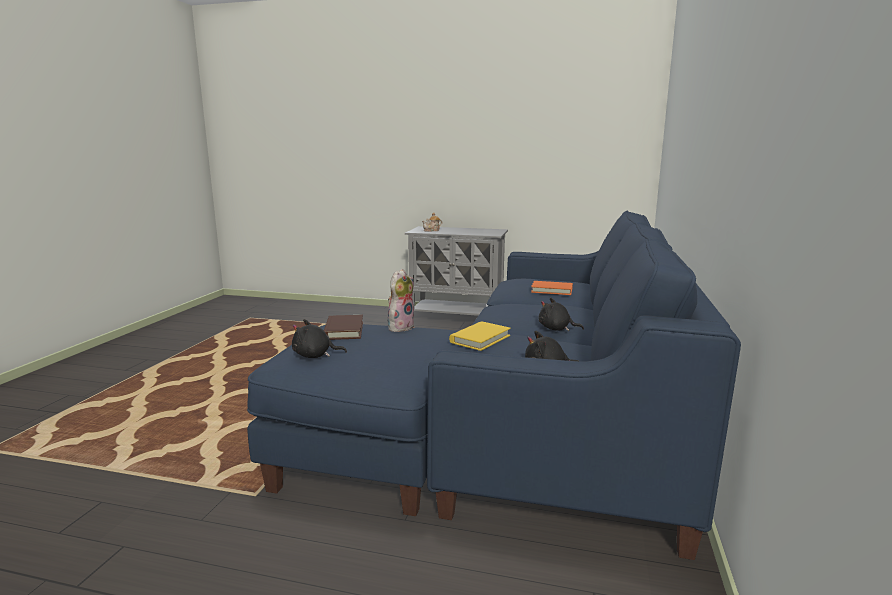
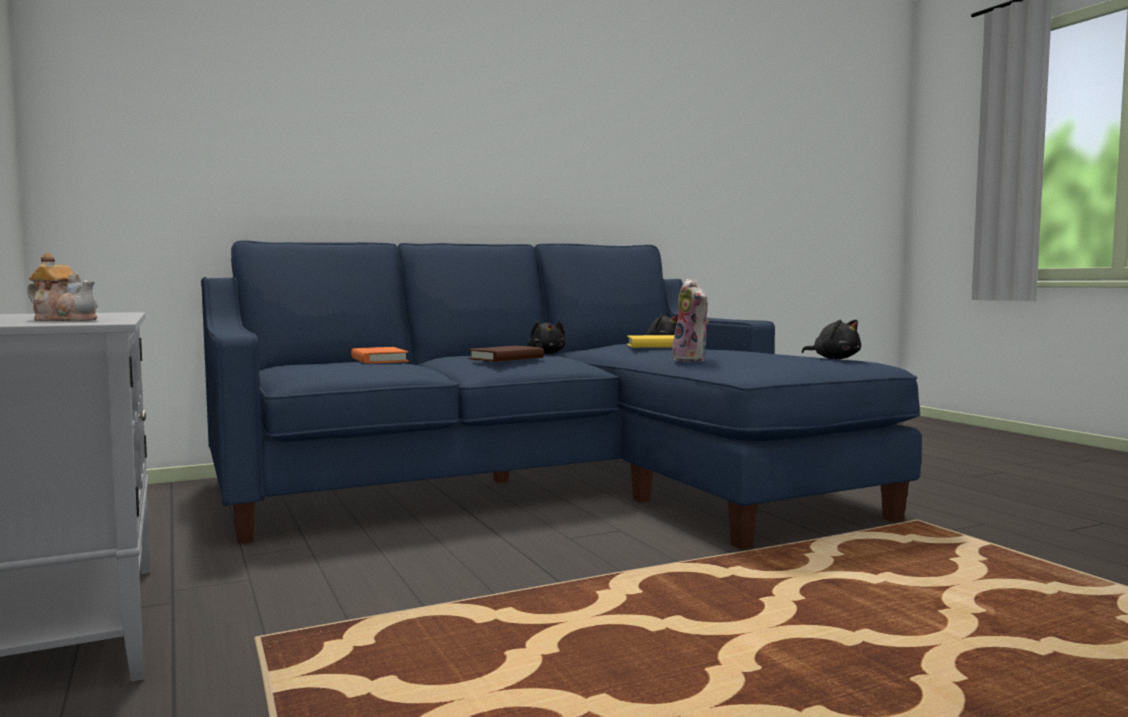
camera: 130 degrees left, 10 degrees down
brown book [324,315,363,340] -> brown book moved to [468,346,544,362]
plush toy [388,269,414,332] -> plush toy turned 105 degrees counterclockwise [672,279,709,362]

